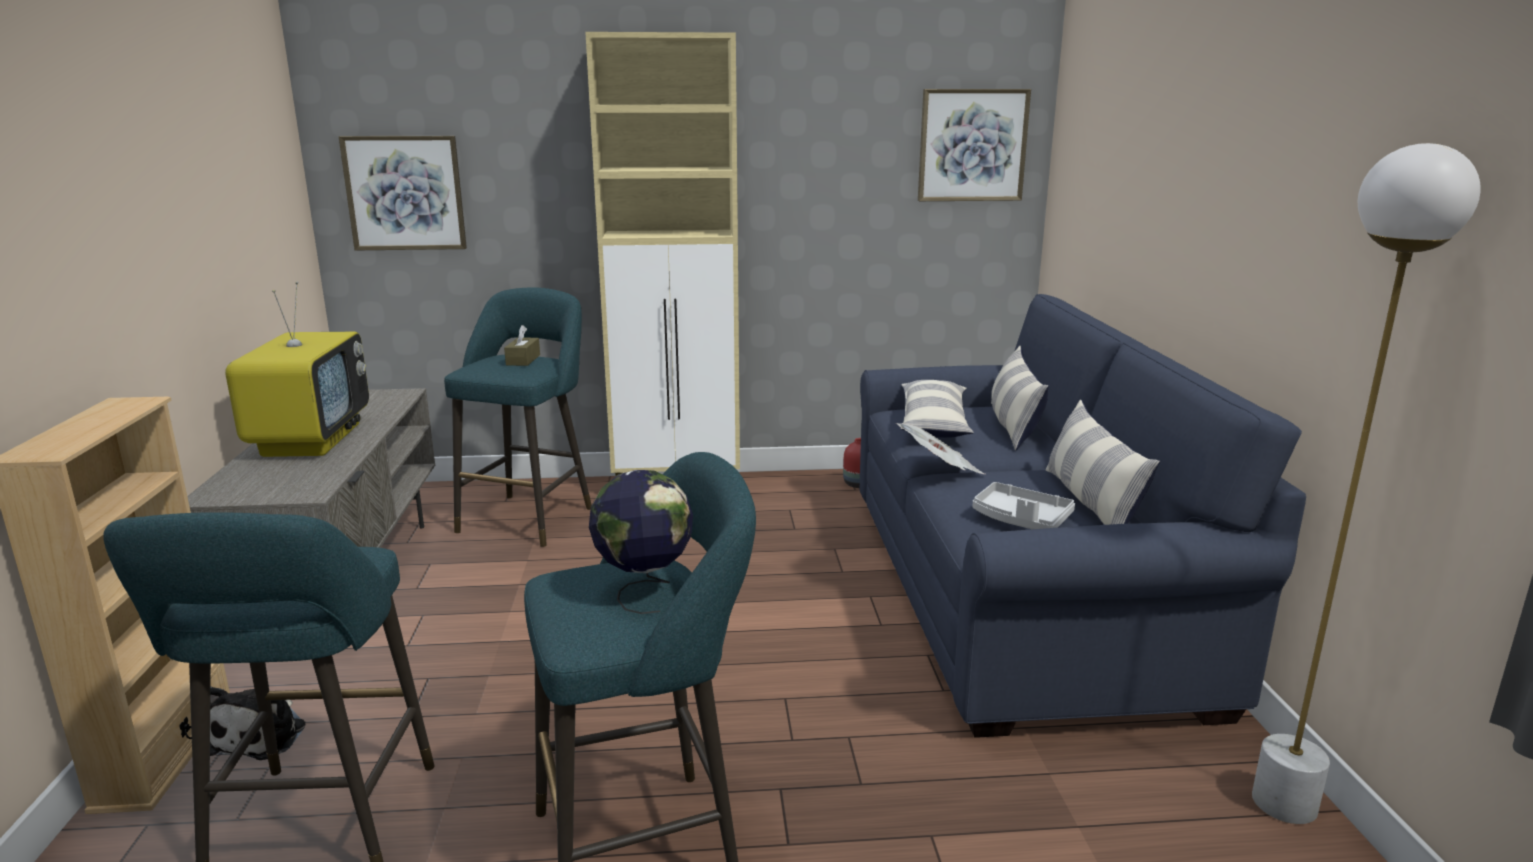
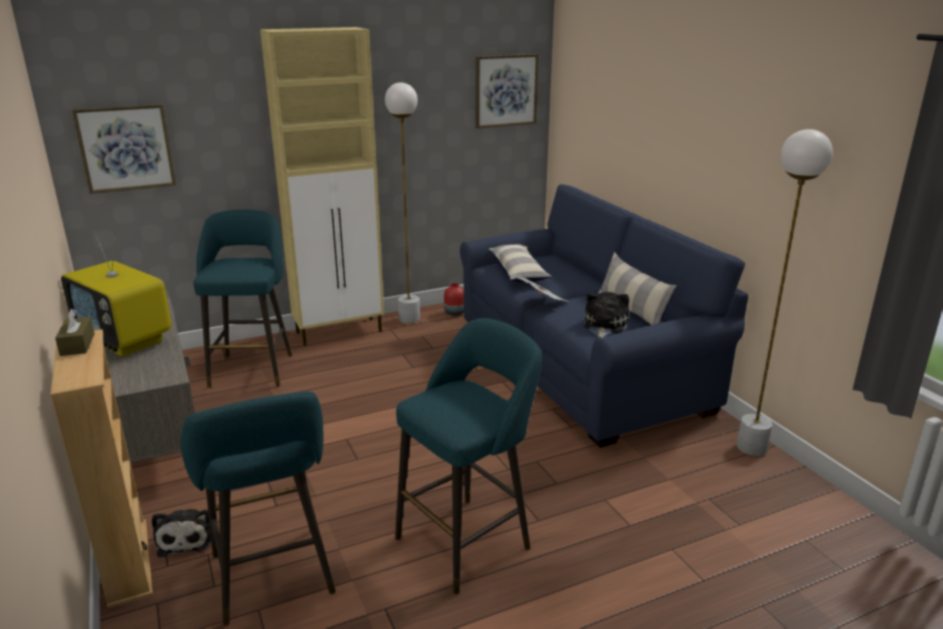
camera: 20 degrees left, 5 degrees up
television [225,281,369,457] -> television turned 150 degrees clockwise [61,231,171,357]
brown tissue box [504,325,540,366] -> brown tissue box moved to [55,309,94,356]
globe [589,470,693,614] -> none
grey tray [973,482,1075,529] -> plush toy [584,292,629,338]
pillow [991,345,1049,450] -> none
none -> white floor lamp [385,83,420,324]

